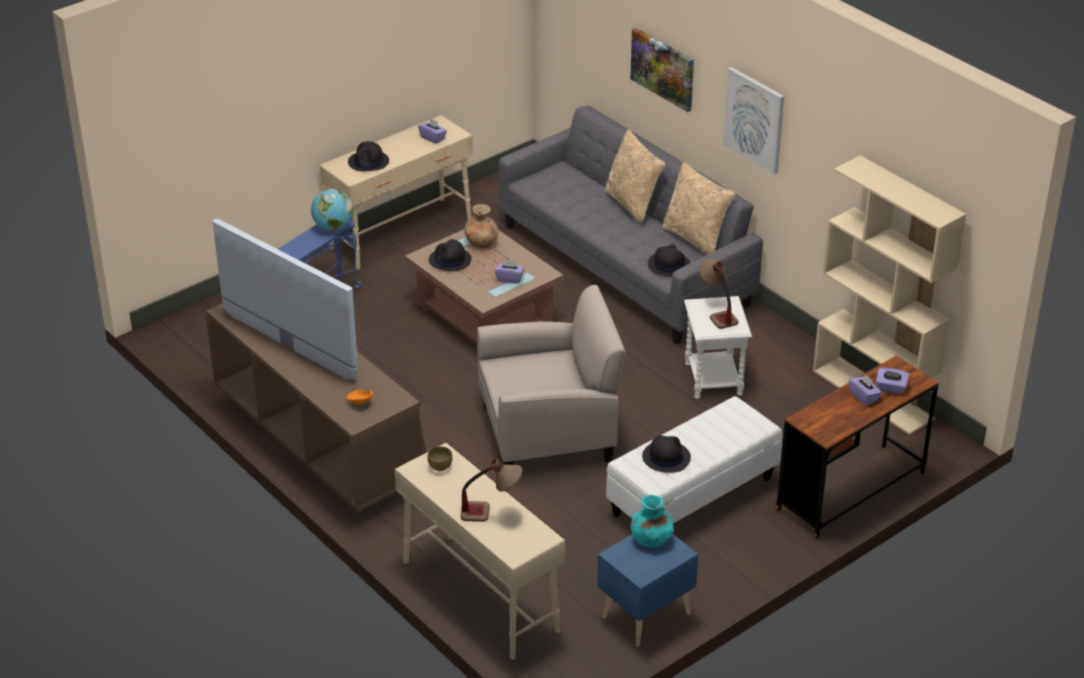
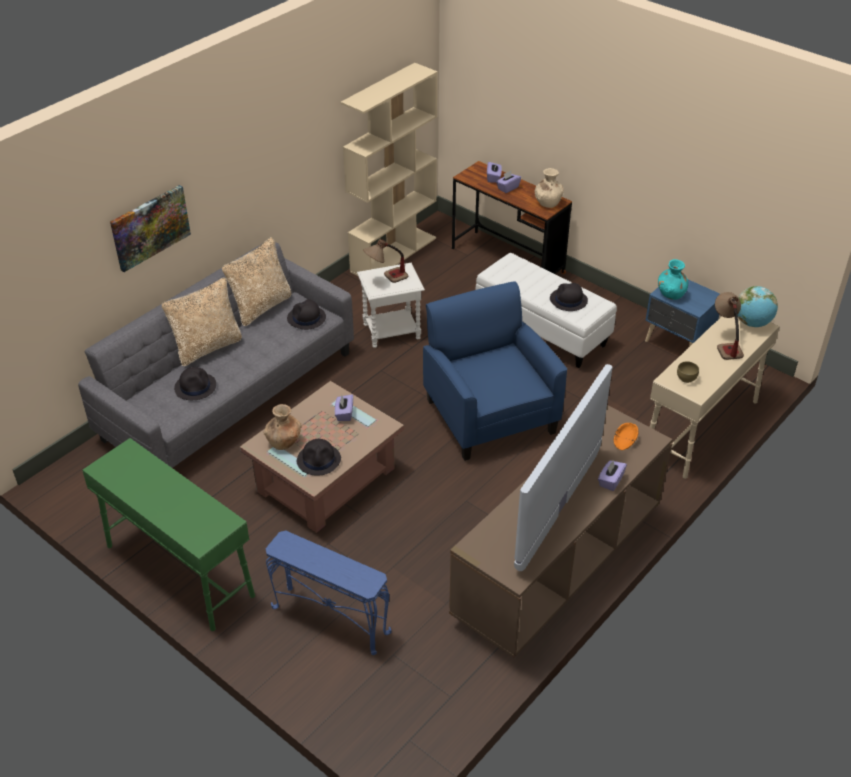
camera: 100 degrees left, 5 degrees up
globe [311,189,353,231] -> globe moved to [737,286,778,327]
beige console table [320,115,473,270] -> green console table [82,438,255,631]
black hat [348,141,389,172] -> black hat moved to [174,367,216,400]
purple tissue box [418,118,447,144] -> purple tissue box moved to [598,460,627,491]
beige armchair [477,285,626,465] -> blue armchair [423,282,568,461]
picture [723,67,784,174] -> none
none -> beige vase [534,168,564,208]

